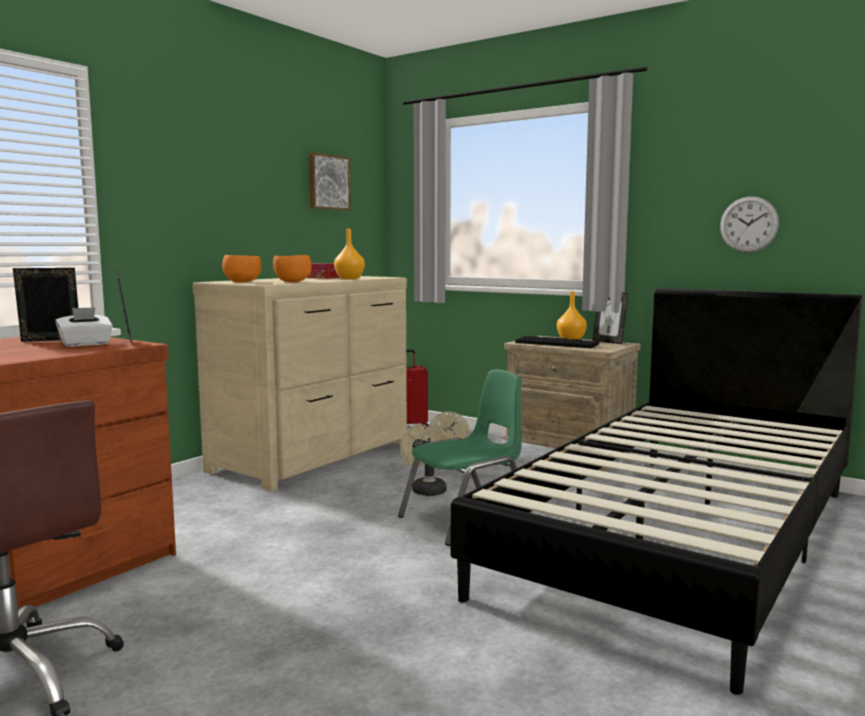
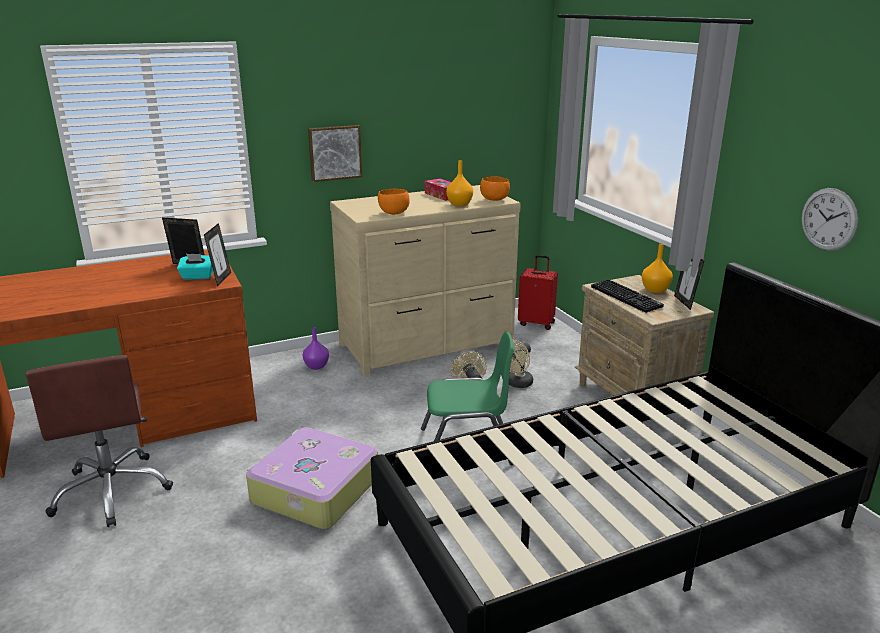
camera: 30 degrees right, 15 degrees up
white tissue box [55,307,113,347] -> turquoise tissue box [177,254,213,280]
orange bowl [222,255,262,283] -> orange bowl moved to [480,177,510,201]
picture [309,152,351,210] -> picture moved to [308,125,362,182]
none -> suitcase [246,427,378,529]
none -> purple vase [303,327,329,370]

